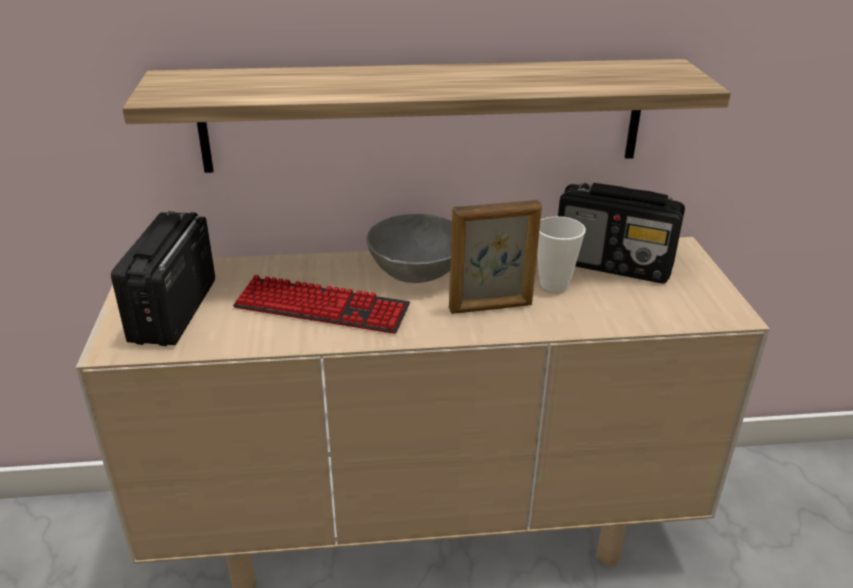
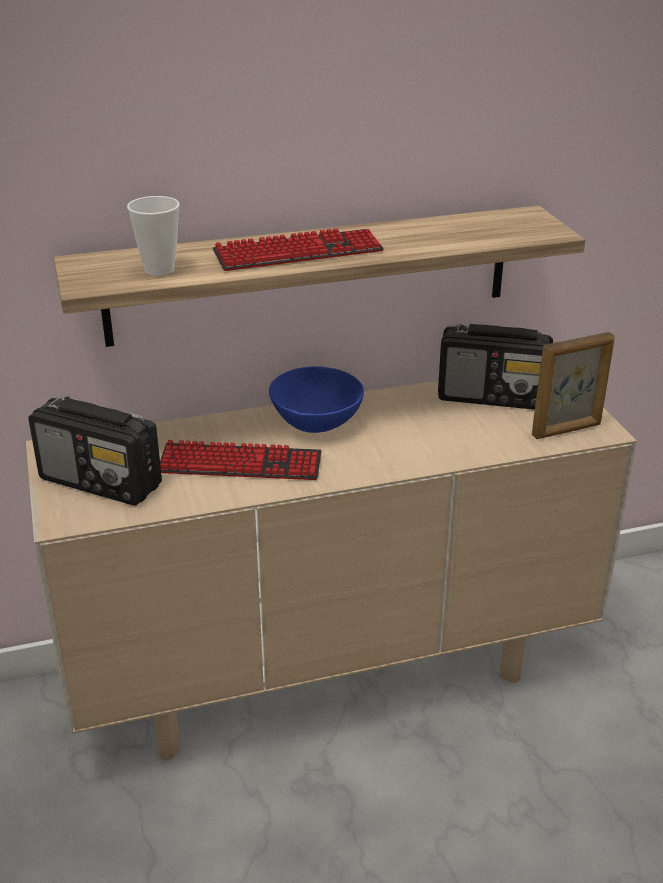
camera: 10 degrees left, 0 degrees up
radio [111,211,215,346] -> radio turned 60 degrees counterclockwise [28,396,162,506]
grey bowl [366,214,452,283] -> blue bowl [269,366,364,433]
picture frame [449,200,542,314] -> picture frame moved to [532,332,615,439]
cup [537,216,586,292] -> cup moved to [127,196,180,276]
none -> keyboard [213,228,384,271]

